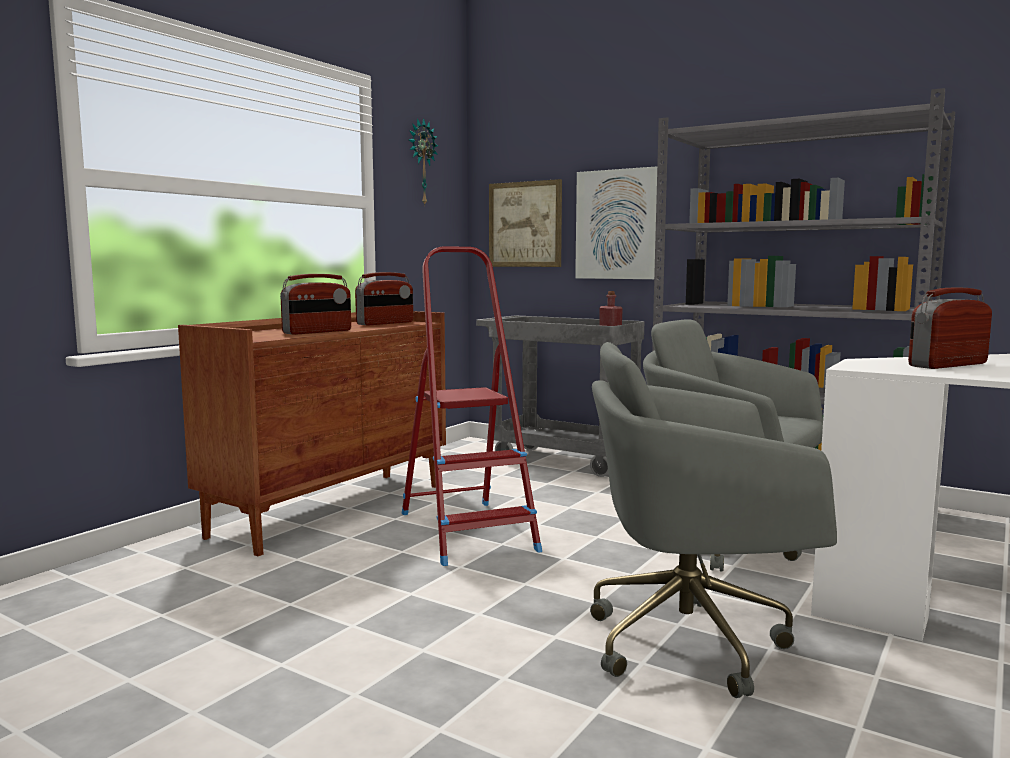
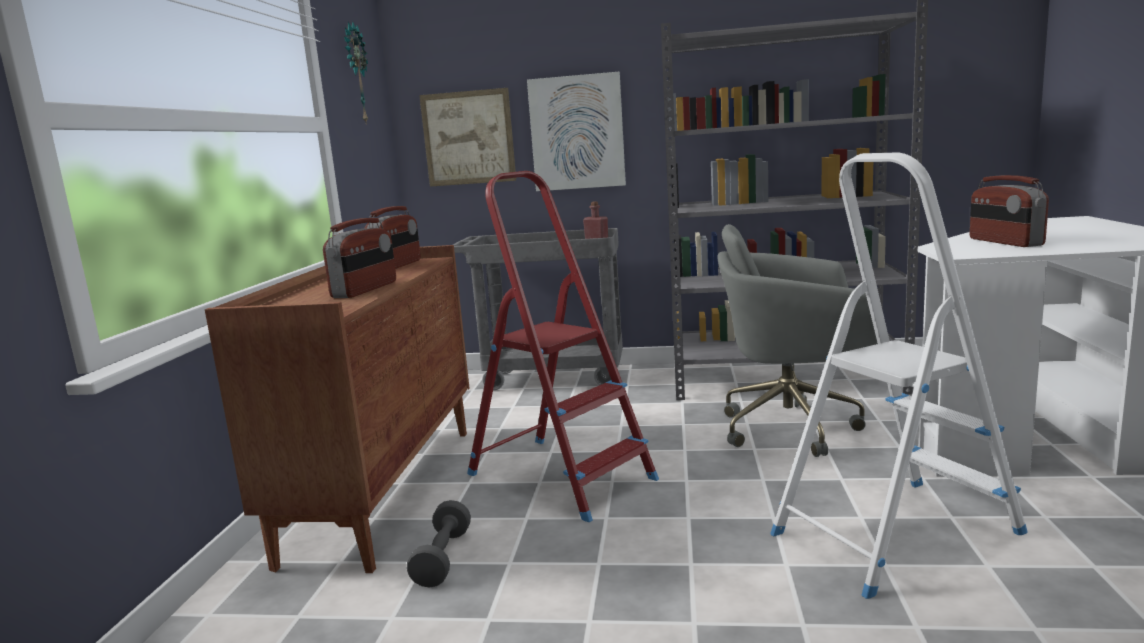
camera: 25 degrees left, 5 degrees up
grey office chair [590,342,837,698] -> white step ladder [770,153,1028,599]
radio [908,287,992,369] -> radio turned 45 degrees counterclockwise [970,175,1049,247]
none -> grey dumbbell [407,500,471,588]

